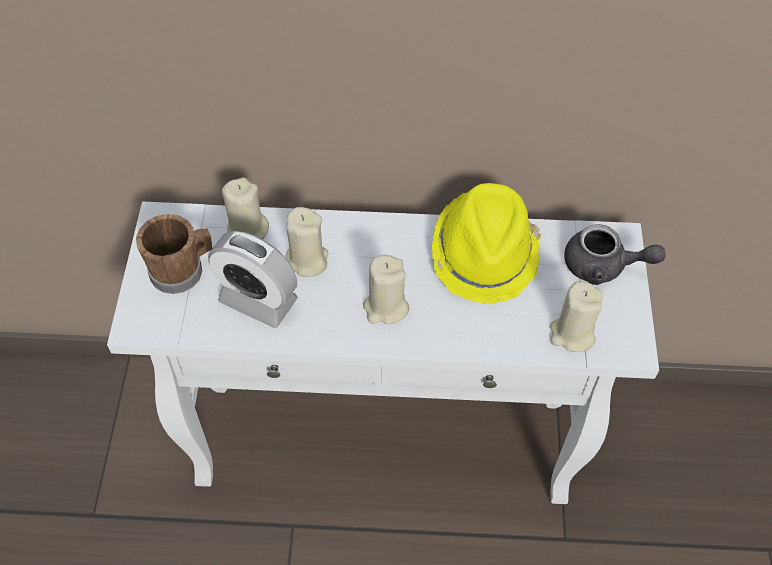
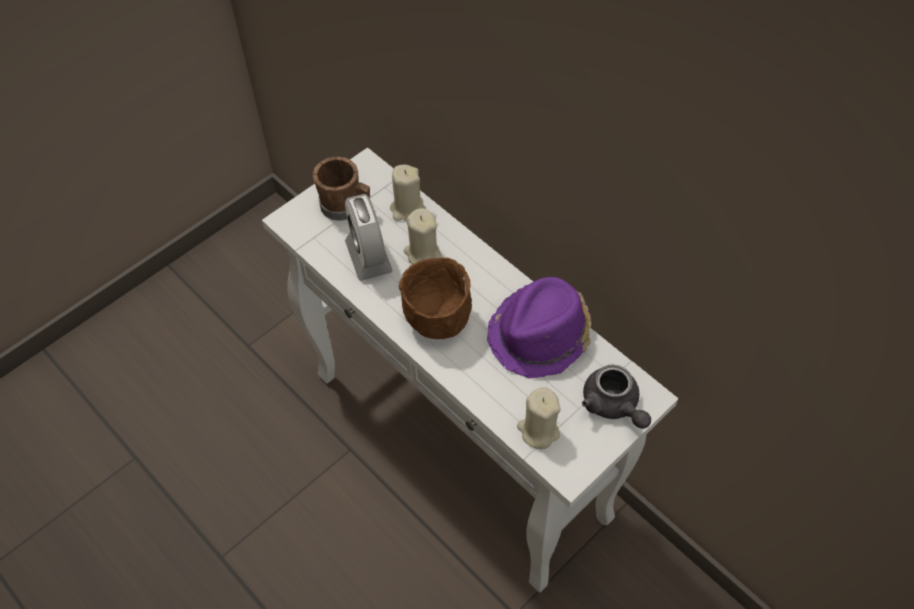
camera: 45 degrees right, 0 degrees up
beige candle [363,255,409,324] -> brown bowl [399,257,472,339]
yellow hat [432,183,541,304] -> purple hat [487,277,591,379]

